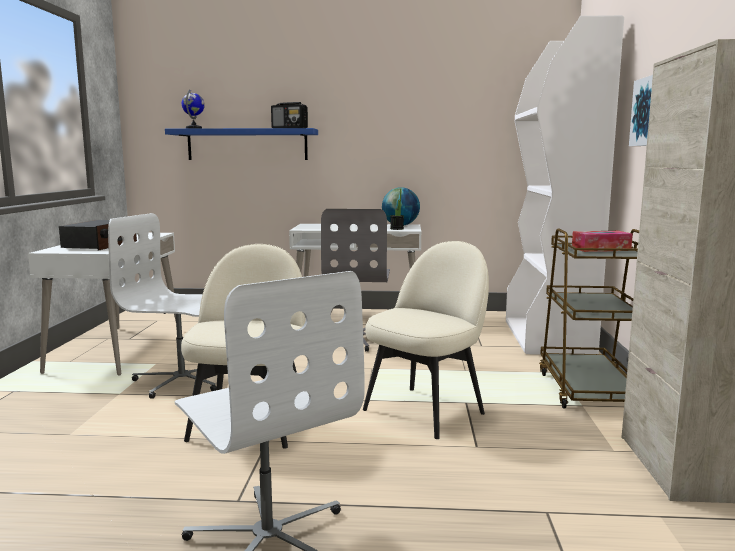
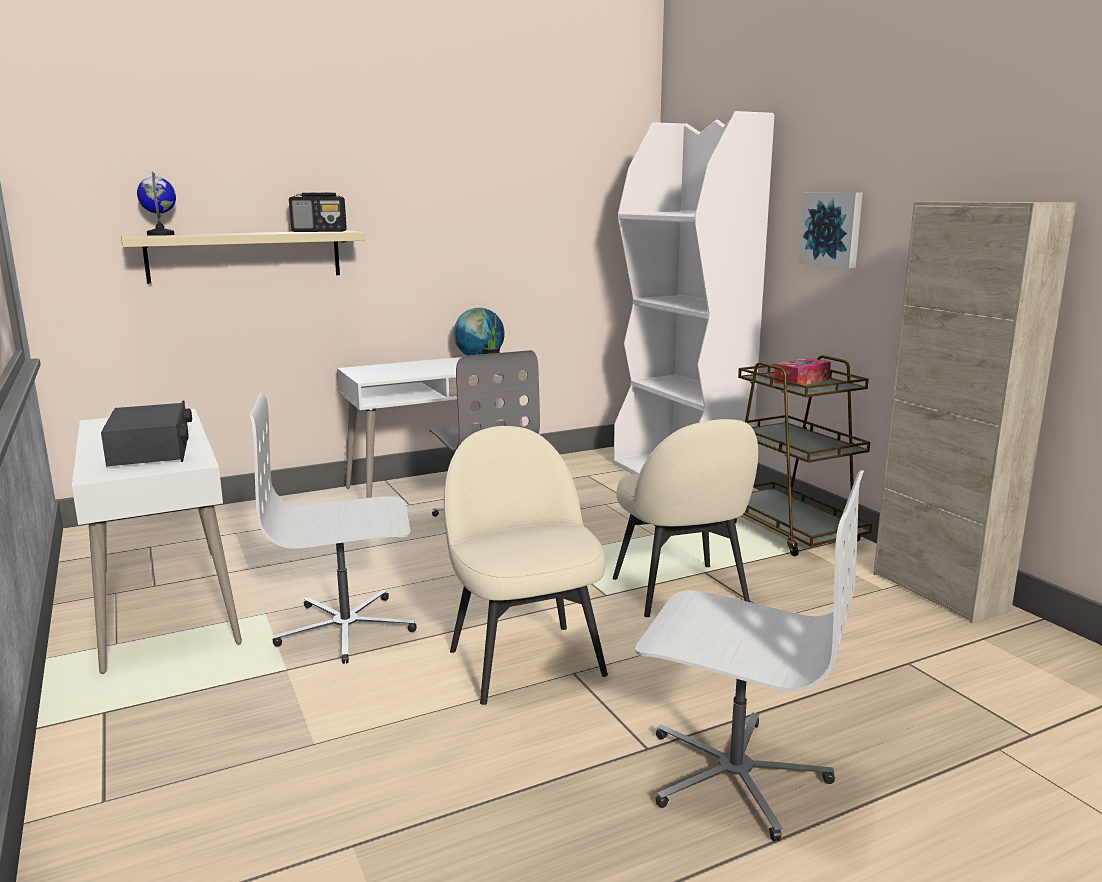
camera: 30 degrees left, 5 degrees up
blue shelf [165,128,318,160] -> beige shelf [121,230,365,284]
beige chair [363,241,489,439] -> beige chair turned 150 degrees clockwise [613,419,758,617]

